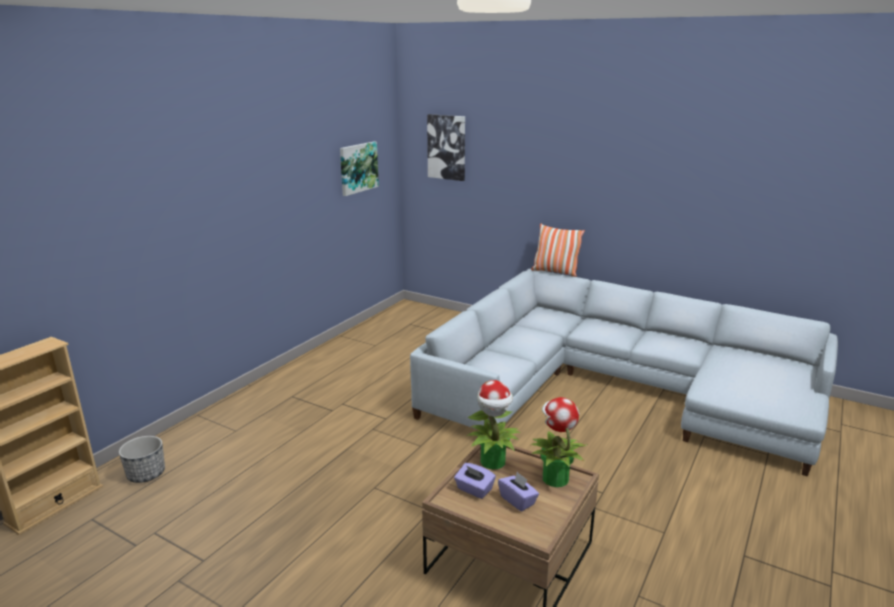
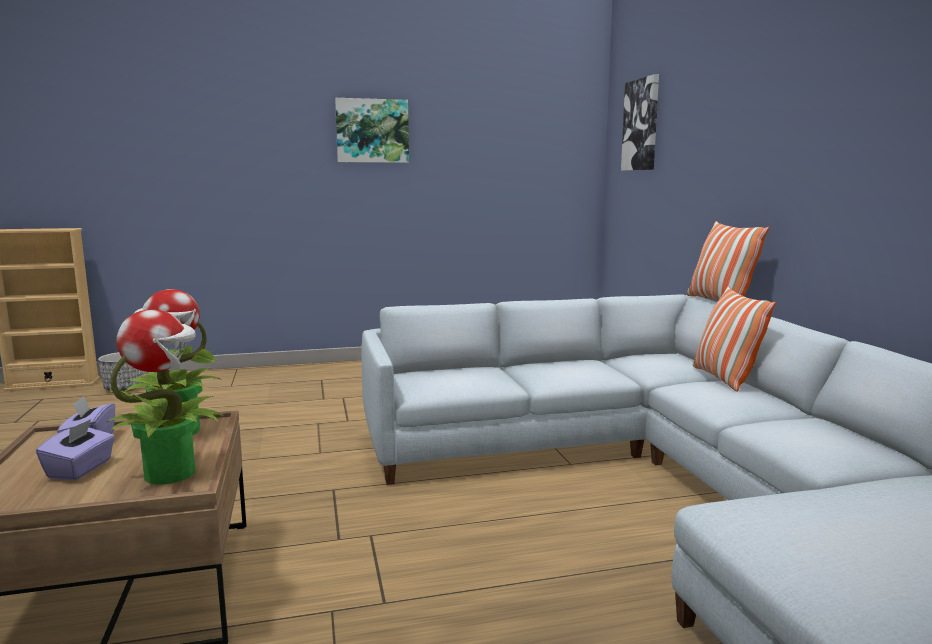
camera: 45 degrees right, 10 degrees down
picture [340,142,379,196] -> picture moved to [335,98,409,163]
none -> pillow [693,286,776,392]

